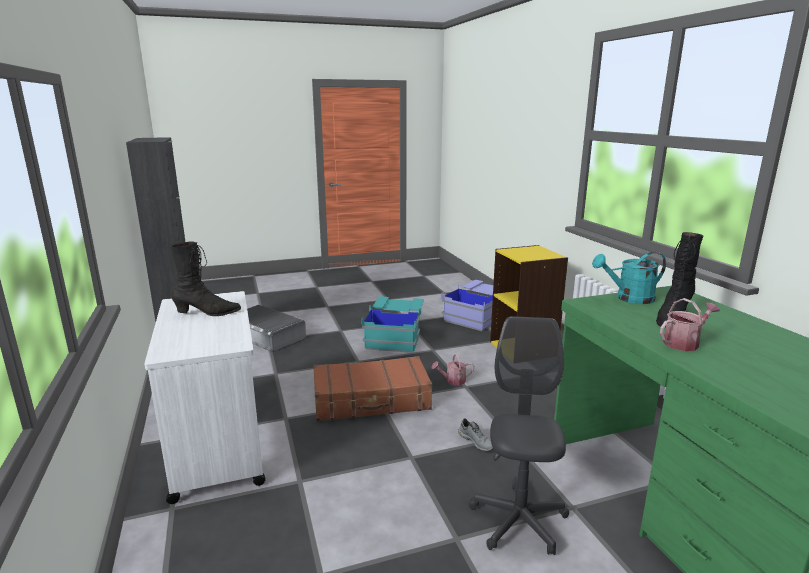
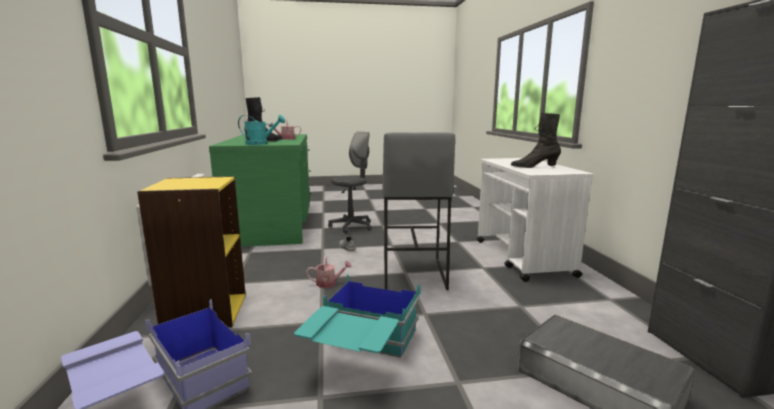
camera: 170 degrees left, 5 degrees down
brown suitcase [313,356,432,421] -> grey stool [382,132,455,290]
grey office chair [469,316,569,555] -> grey office chair turned 150 degrees counterclockwise [328,131,372,234]

